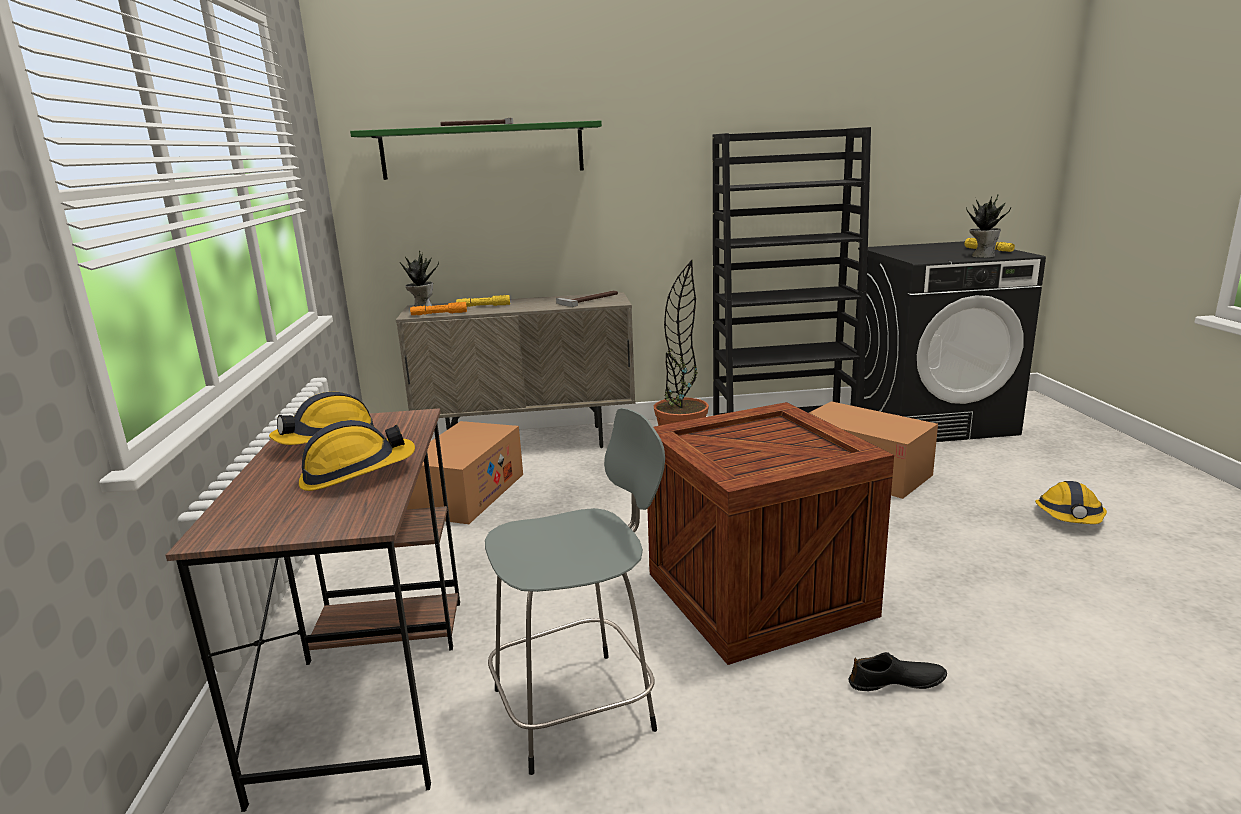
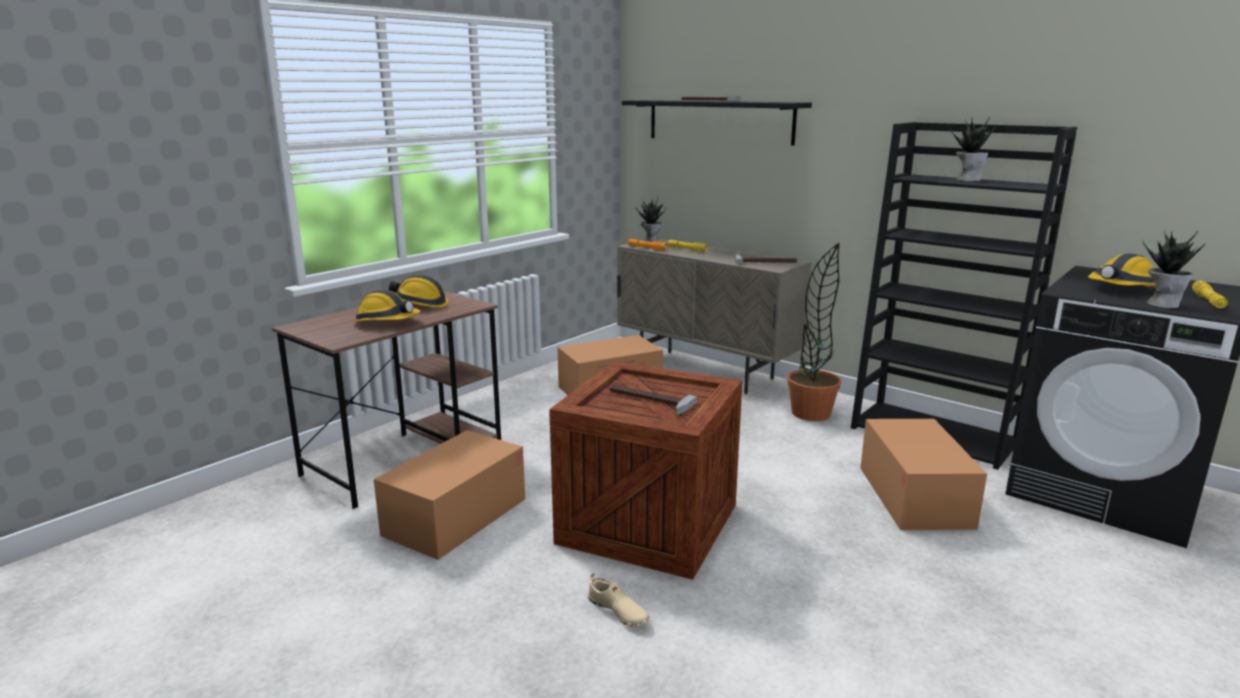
camera: 45 degrees right, 0 degrees up
green shelf [350,120,602,180] -> black shelf [622,100,812,145]
grey stool [485,408,665,775] -> cardboard box [374,430,525,560]
black shoe [849,652,947,691] -> beige shoe [588,574,650,627]
hard hat [1035,481,1107,524] -> hard hat moved to [1088,253,1155,287]
none -> hammer [610,385,697,415]
none -> potted plant [950,117,996,181]

